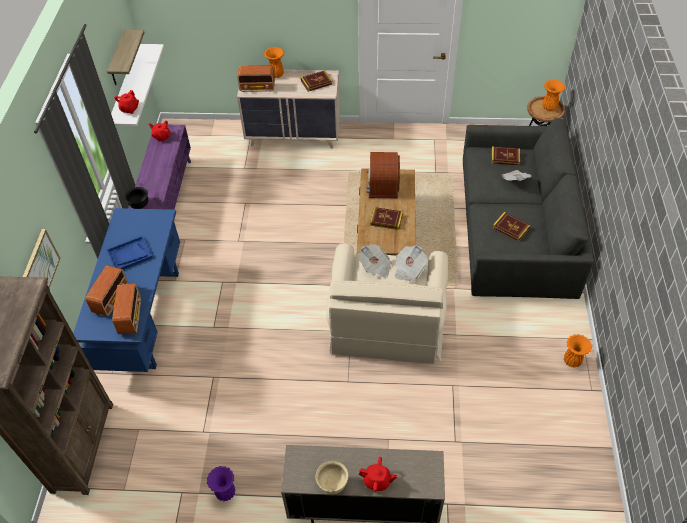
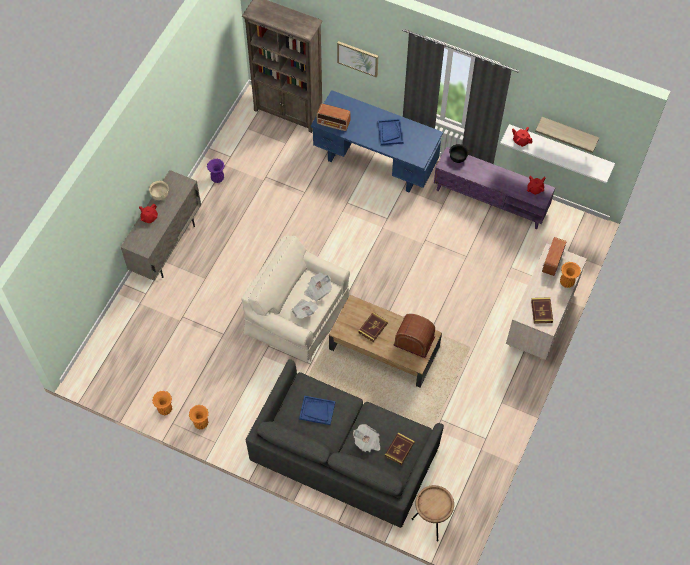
camera: 110 degrees right, 10 degrees up
radio [86,265,128,316] -> none
book [492,212,530,242] -> blue tray [299,396,335,425]
orange vase [542,80,565,111] -> orange vase moved to [152,391,172,415]

